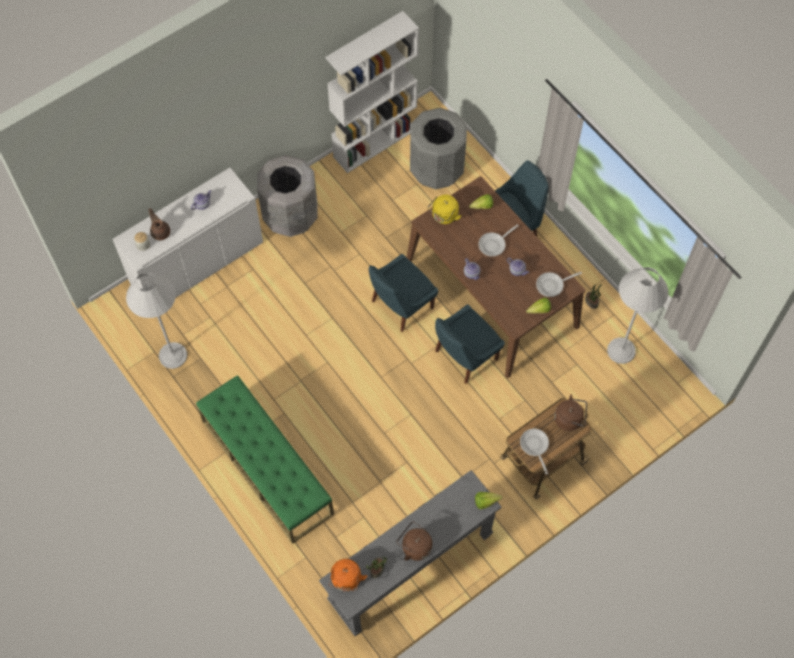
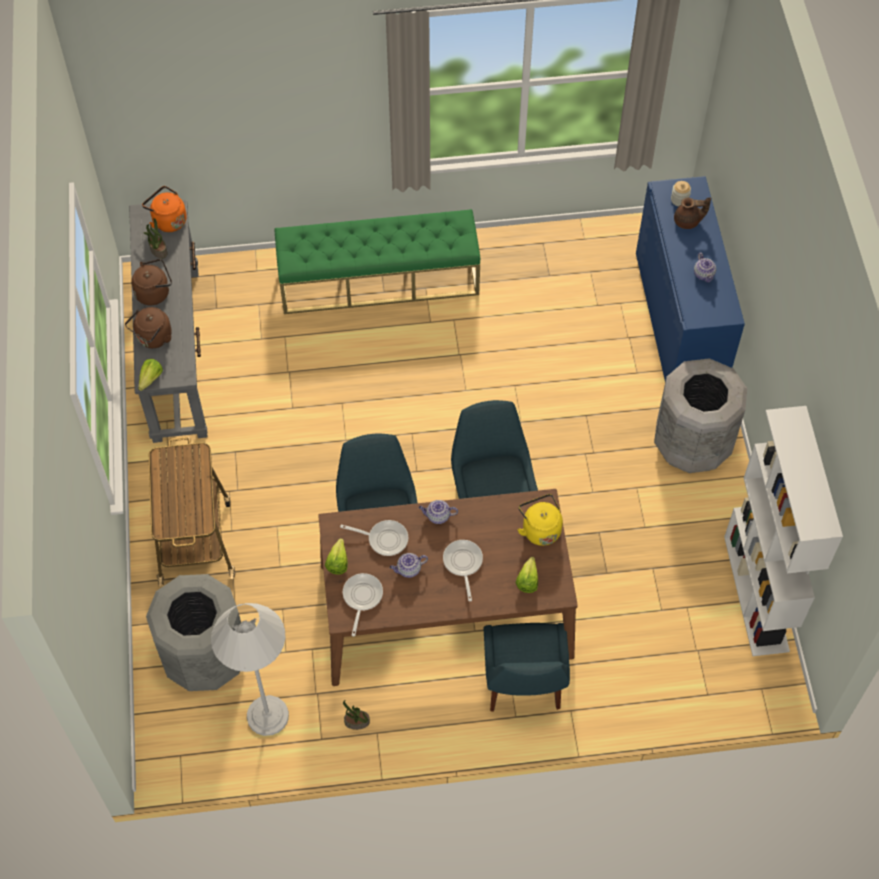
camera: 120 degrees right, 5 degrees down
white cabinet [113,168,263,297] -> blue cabinet [636,176,745,382]
white floor lamp [126,273,187,369] -> none
grey trash can [410,108,467,189] -> grey trash can moved to [146,574,241,691]
frying pan [520,429,549,474] -> frying pan moved to [340,520,408,556]
brown kettle [554,394,587,431] -> brown kettle moved to [125,307,172,348]

